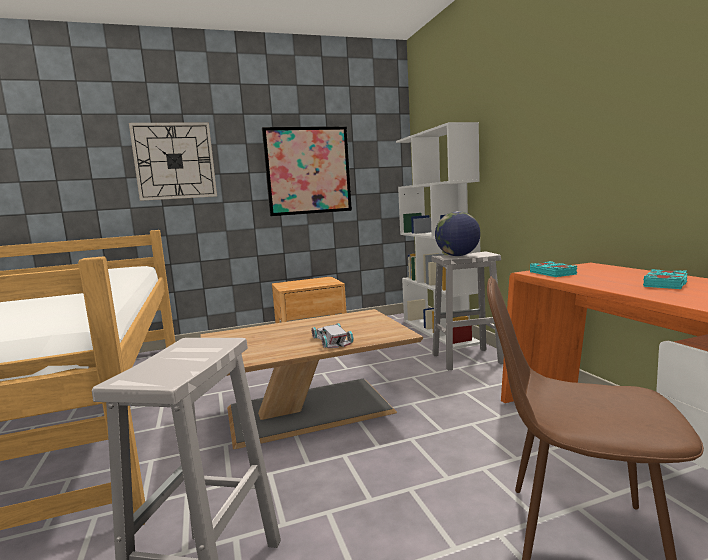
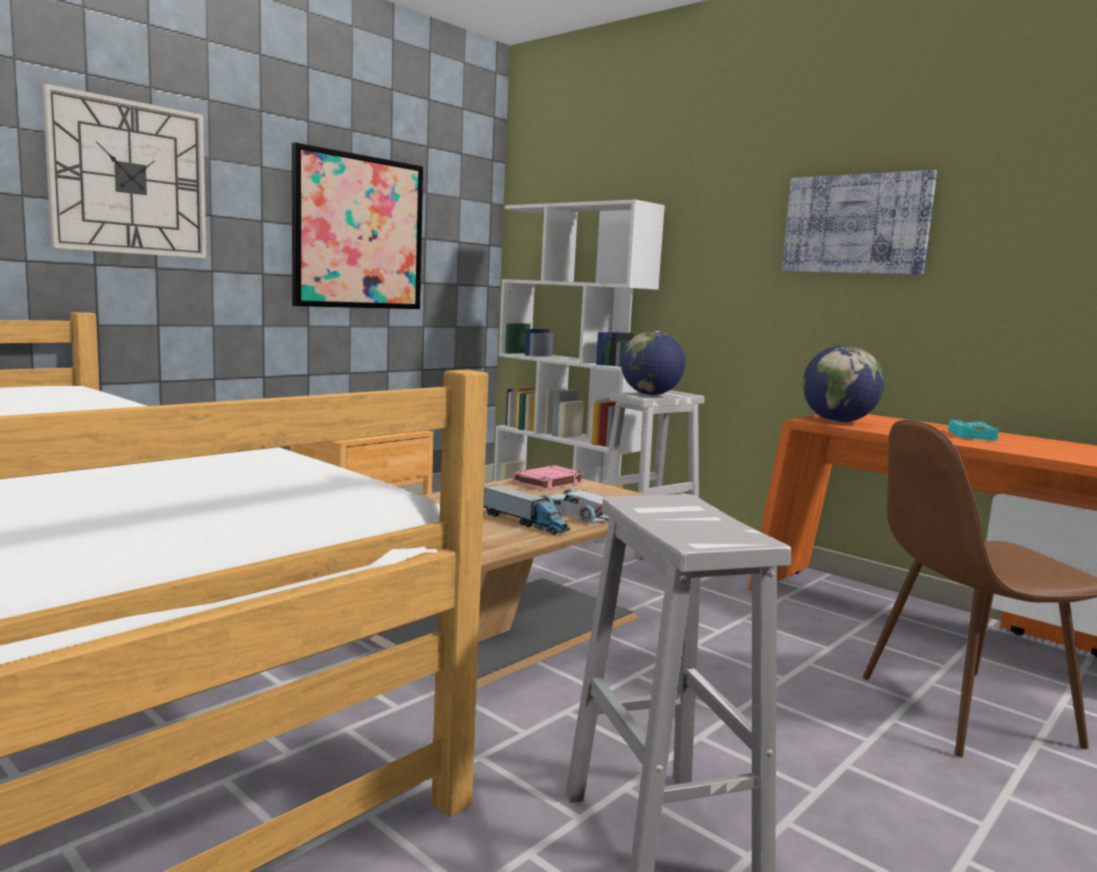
camera: 30 degrees left, 0 degrees up
turquoise book [530,261,577,277] -> globe [803,345,884,422]
none -> toy truck [483,485,570,535]
none -> pink book [512,465,584,491]
none -> picture [782,170,937,275]

